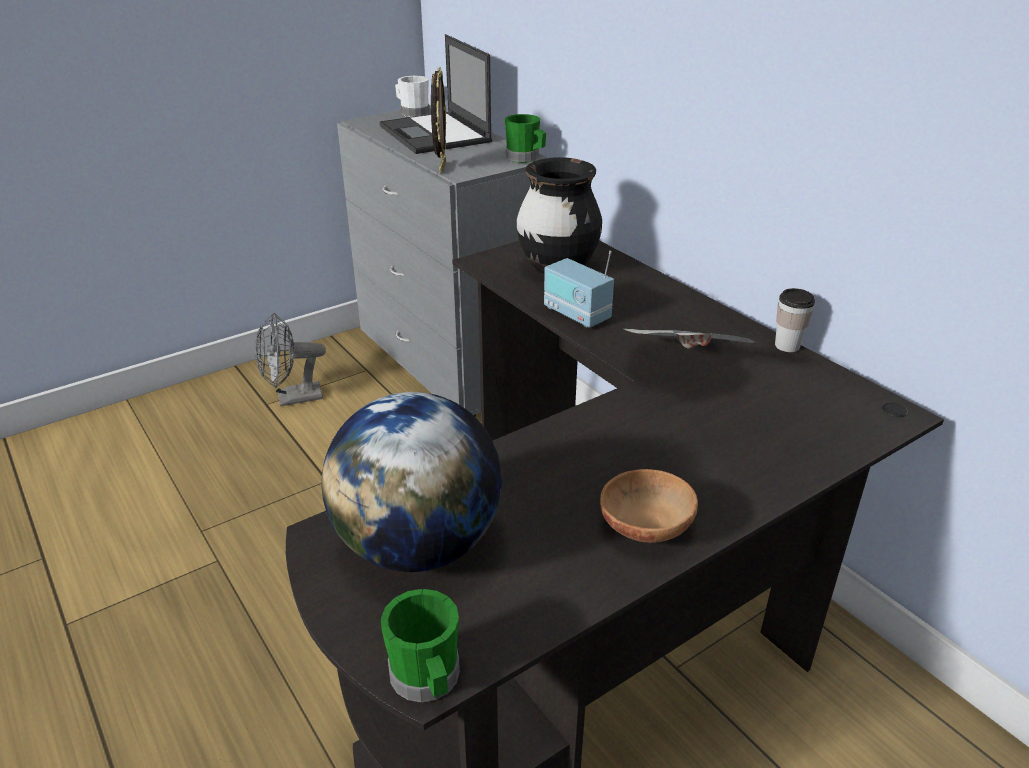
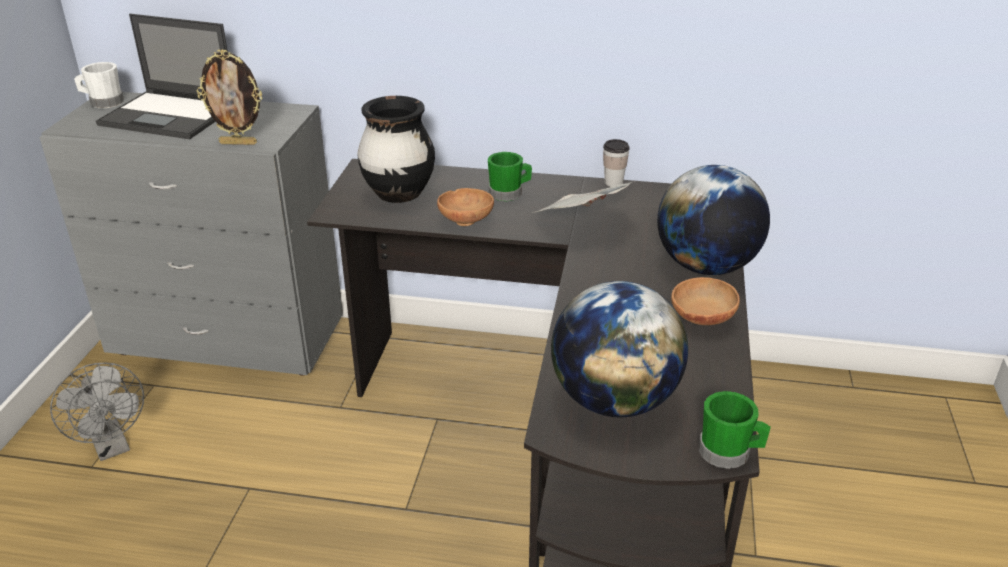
camera: 45 degrees left, 0 degrees up
grey fan [255,313,326,406] -> grey fan turned 60 degrees counterclockwise [50,363,144,461]
picture frame [431,67,446,174] -> picture frame turned 135 degrees clockwise [196,49,262,145]
green mug [505,114,546,163] -> green mug moved to [488,152,532,201]
radio [544,251,614,328] -> brown bowl [437,188,494,226]
none -> globe [657,165,770,275]

